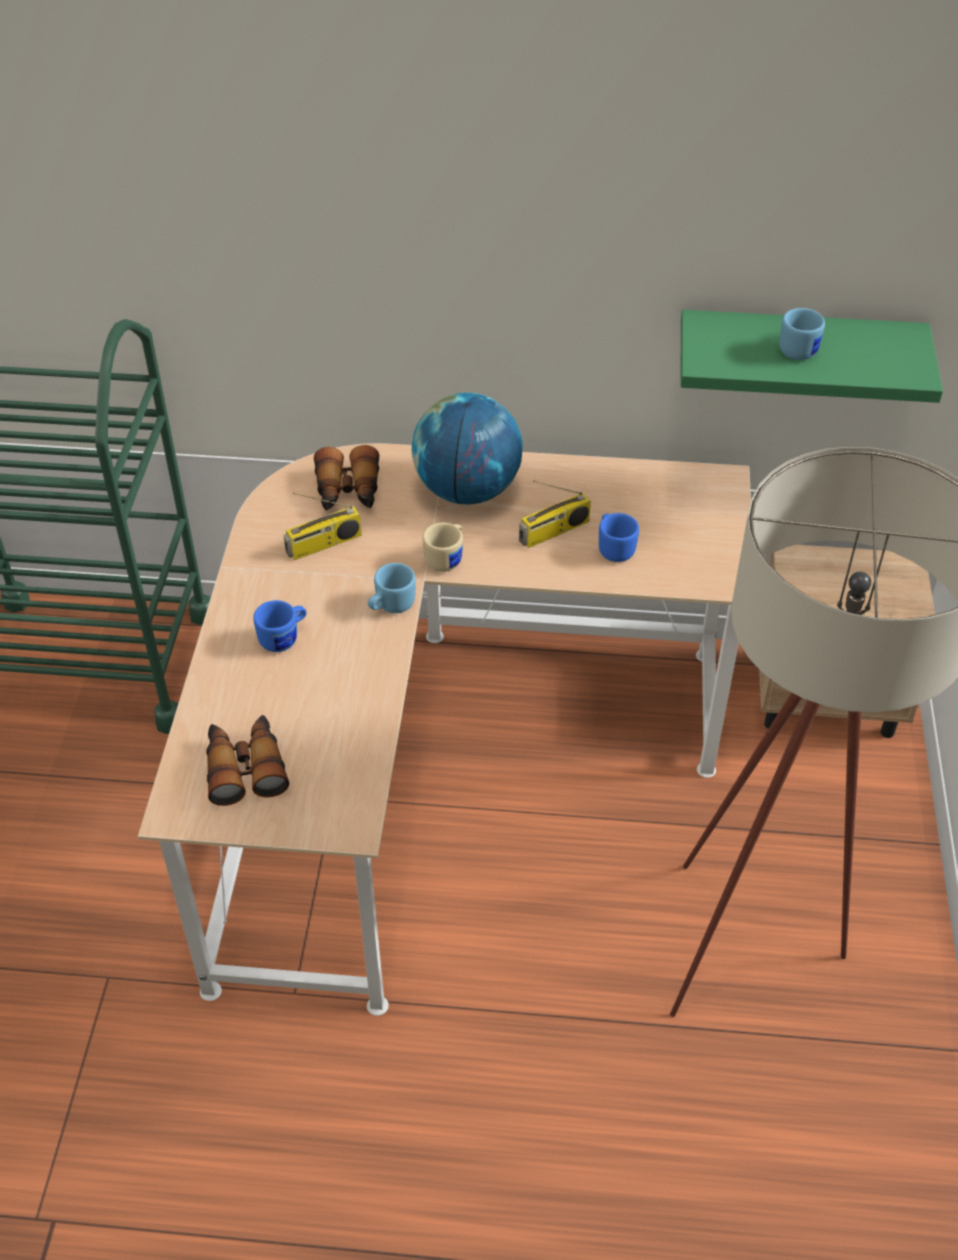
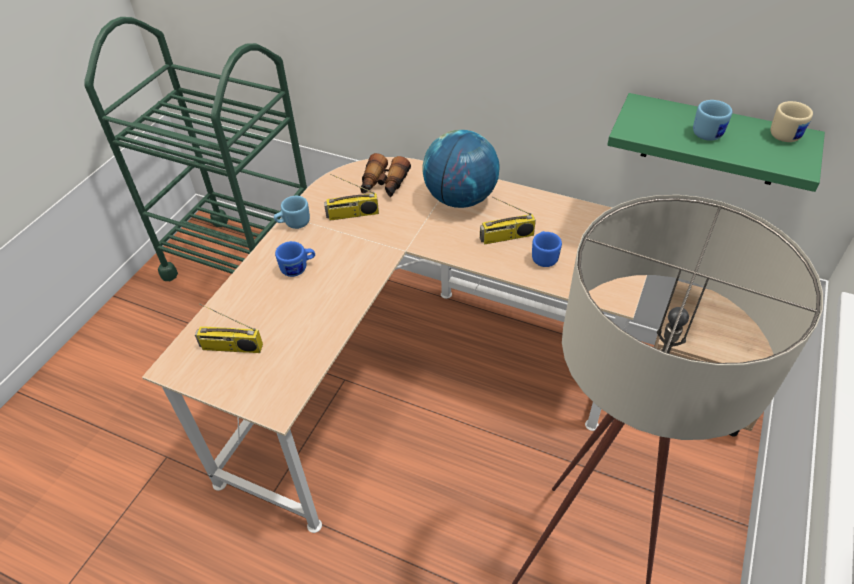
camera: 20 degrees right, 0 degrees up
binoculars [206,715,289,806] -> radio [195,303,263,353]
blue mug [368,563,416,613] -> blue mug moved to [274,196,310,229]
beige mug [423,522,463,572] -> beige mug moved to [771,101,813,142]

